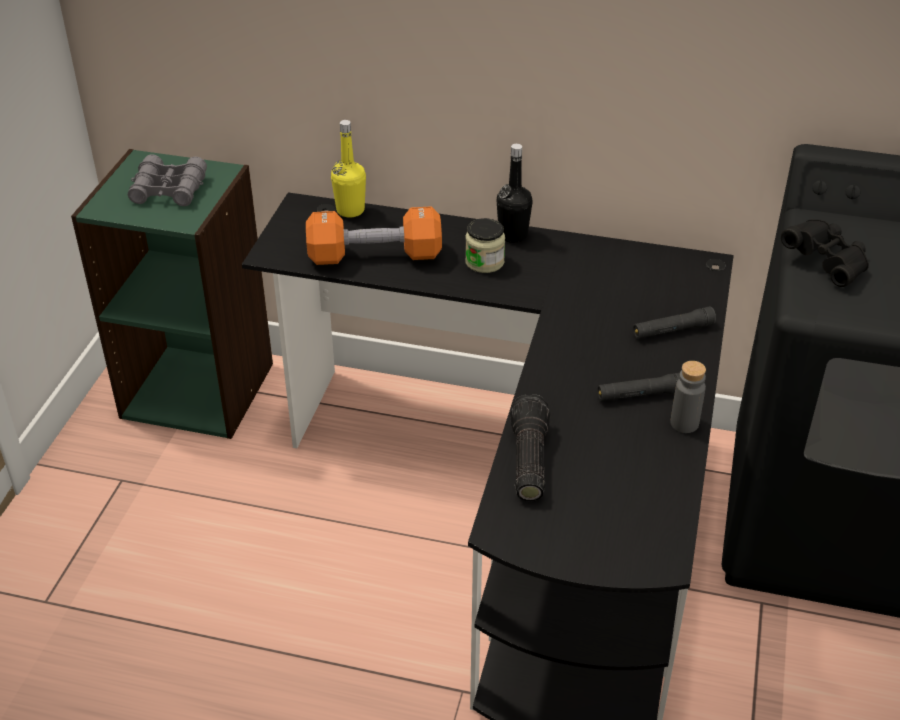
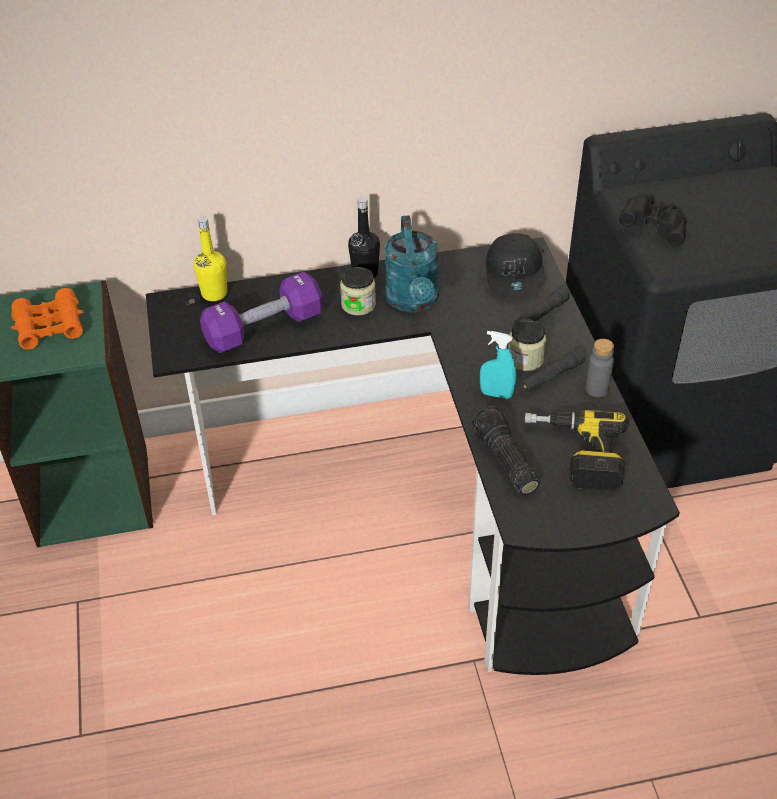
camera: 25 degrees left, 5 degrees up
grey binoculars [128,154,207,206] -> orange binoculars [11,288,84,350]
orange dumbbell [306,206,442,265] -> purple dumbbell [200,271,323,353]
none -> turquoise watering can [384,215,439,313]
none -> turquoise spray bottle [480,331,516,399]
none -> black cap [486,233,544,294]
none -> jar [508,320,546,371]
none -> power drill [525,410,629,490]

